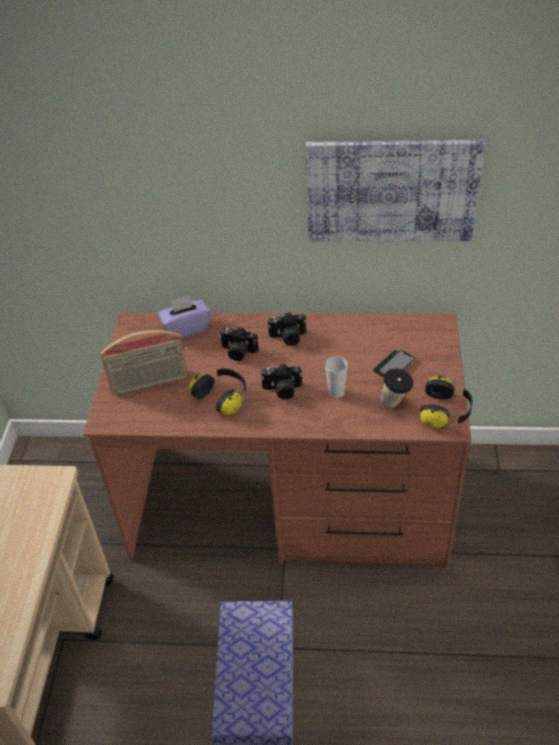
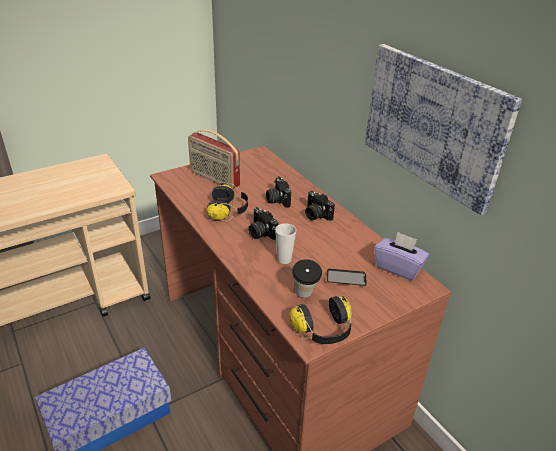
camera: 50 degrees right, 10 degrees down
purple tissue box [158,295,211,338] -> purple tissue box moved to [374,232,430,281]

